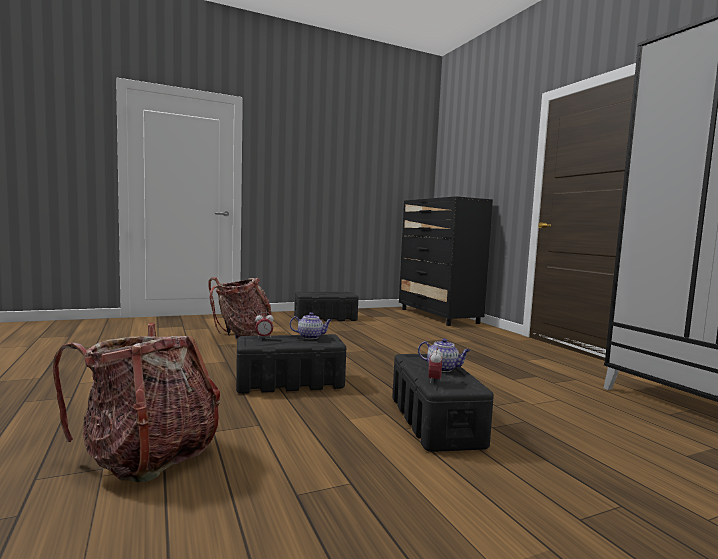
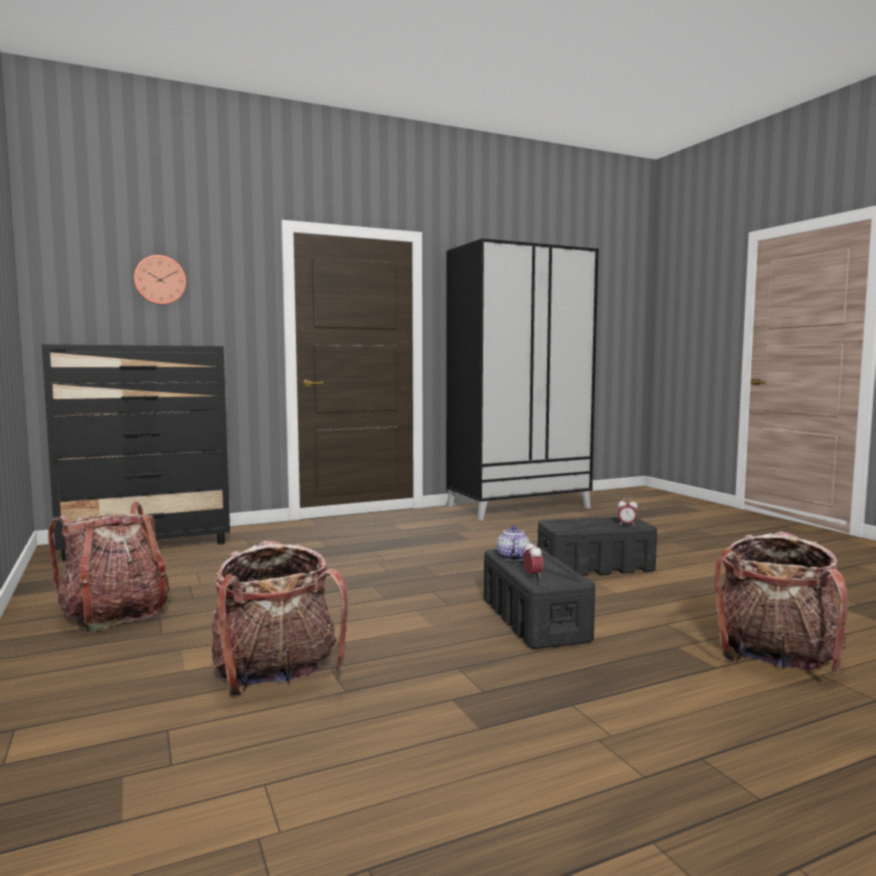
camera: 90 degrees left, 0 degrees up
black storage box [294,292,358,321] -> backpack [48,502,170,631]
teapot [418,338,471,372] -> none
none -> wall clock [134,255,186,305]

